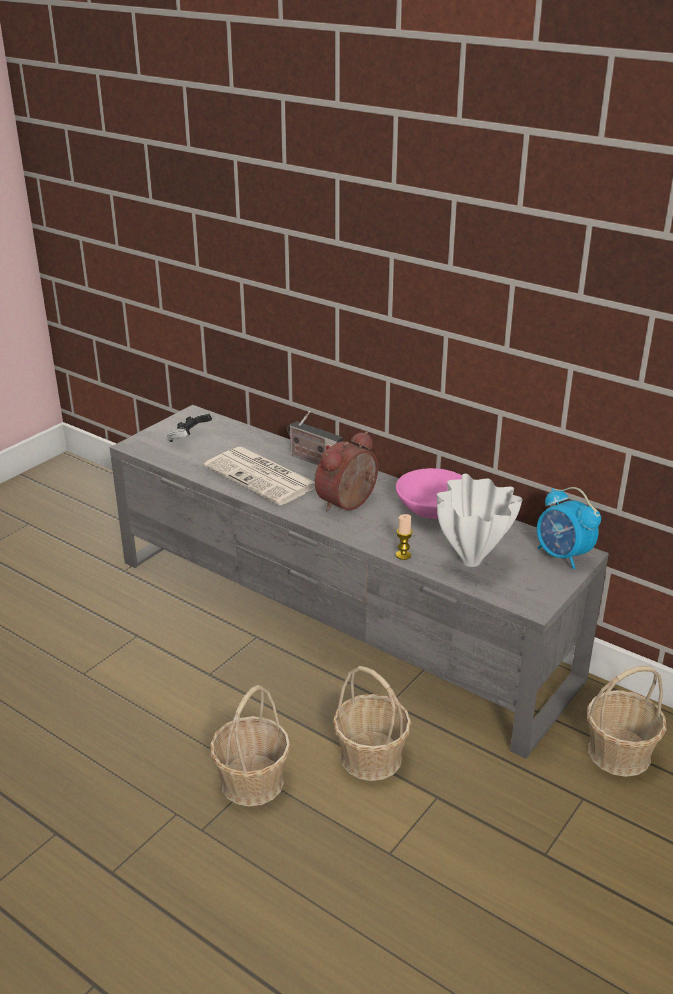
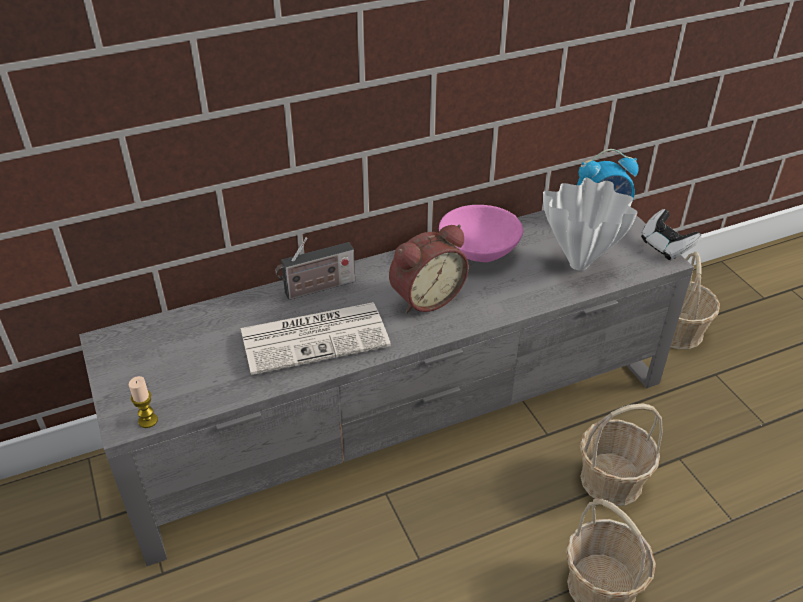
camera: 60 degrees left, 10 degrees up
game controller [167,413,212,442] -> game controller moved to [641,209,702,260]
alarm clock [315,431,378,512] -> alarm clock turned 105 degrees counterclockwise [389,224,469,313]
candle [396,514,412,560] -> candle moved to [129,376,158,428]

